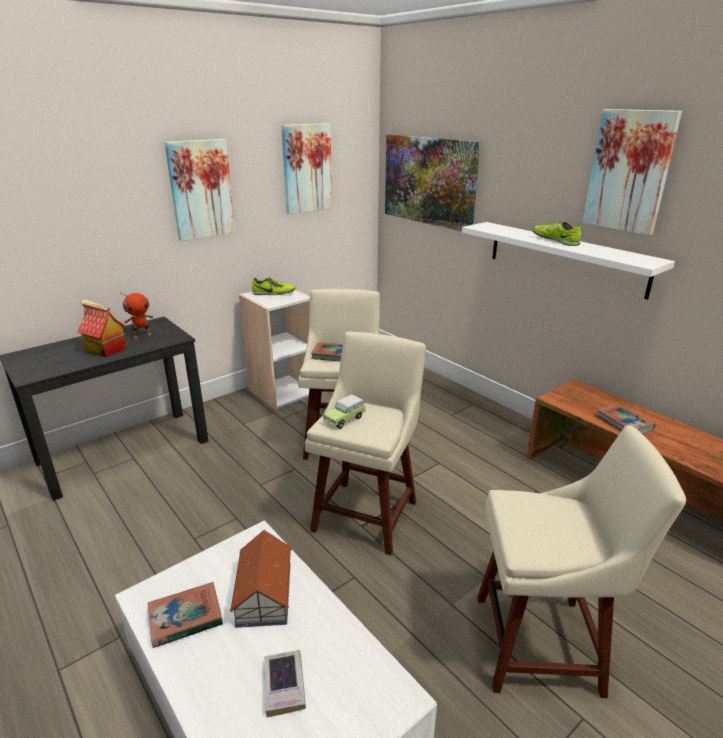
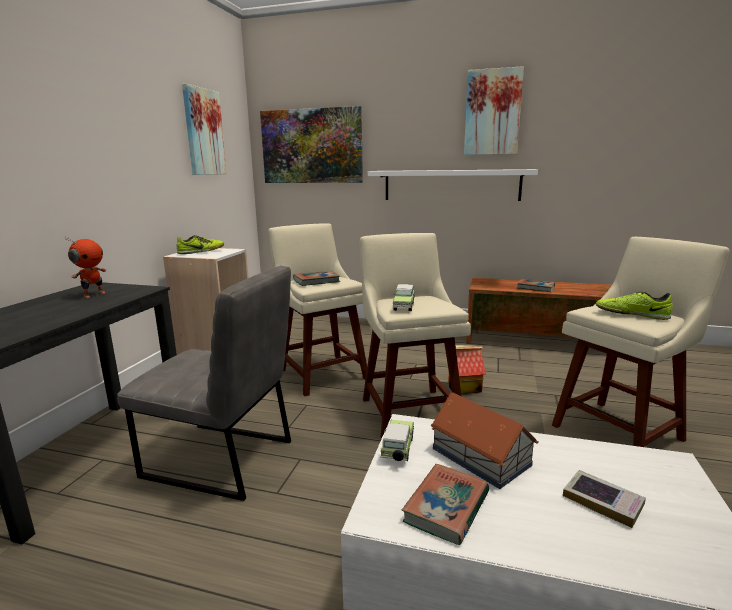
camera: 35 degrees left, 10 degrees down
toy house [77,299,126,358] -> toy house moved to [448,345,486,394]
picture [164,139,235,241] -> none
shoe [533,222,581,246] -> shoe moved to [596,291,673,320]
none -> grey chair [117,266,291,501]
none -> toy car [380,420,414,461]

